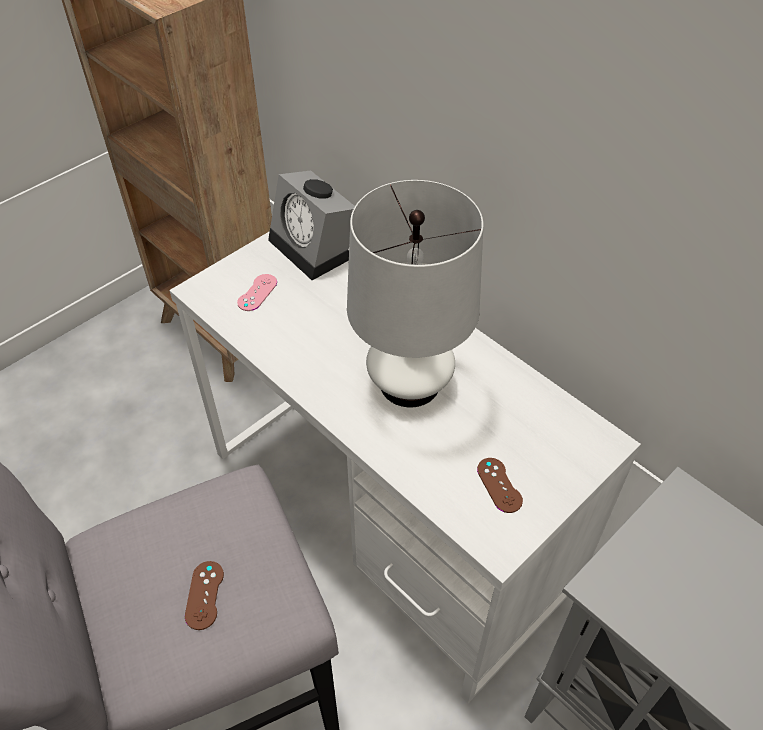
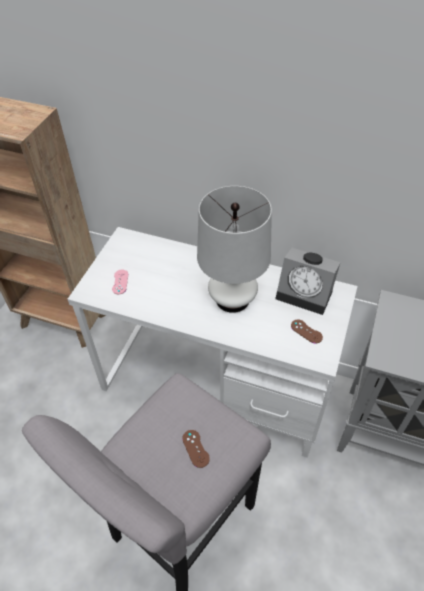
camera: 25 degrees left, 0 degrees up
alarm clock [268,171,355,280] -> alarm clock moved to [275,248,340,315]

